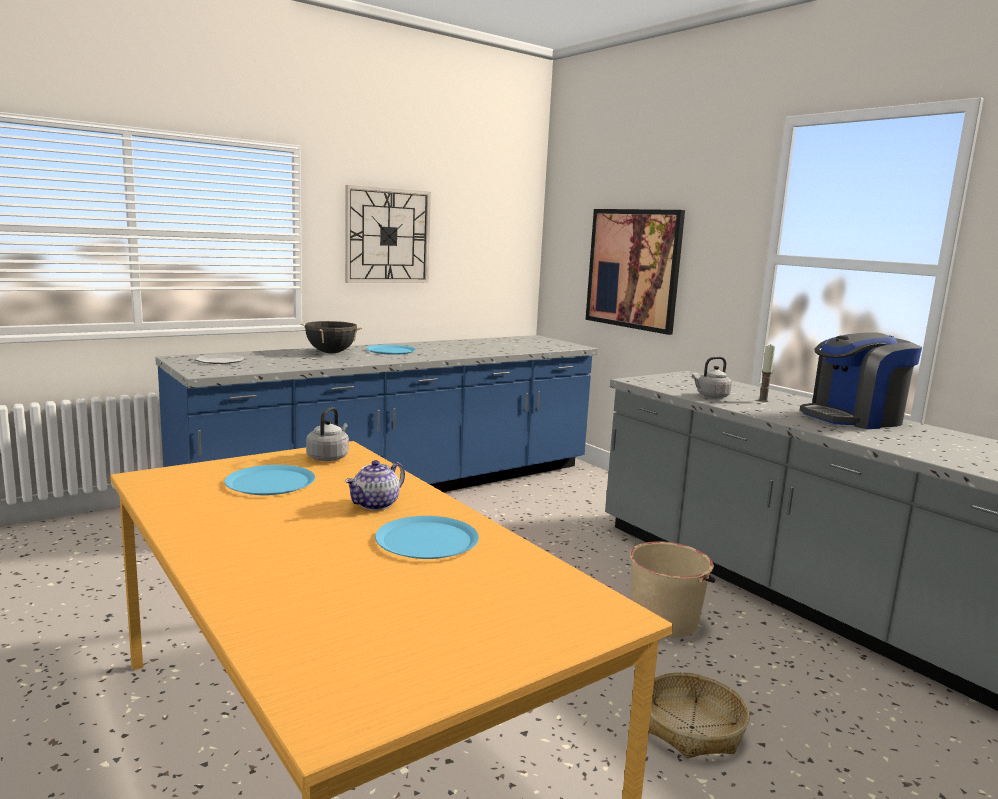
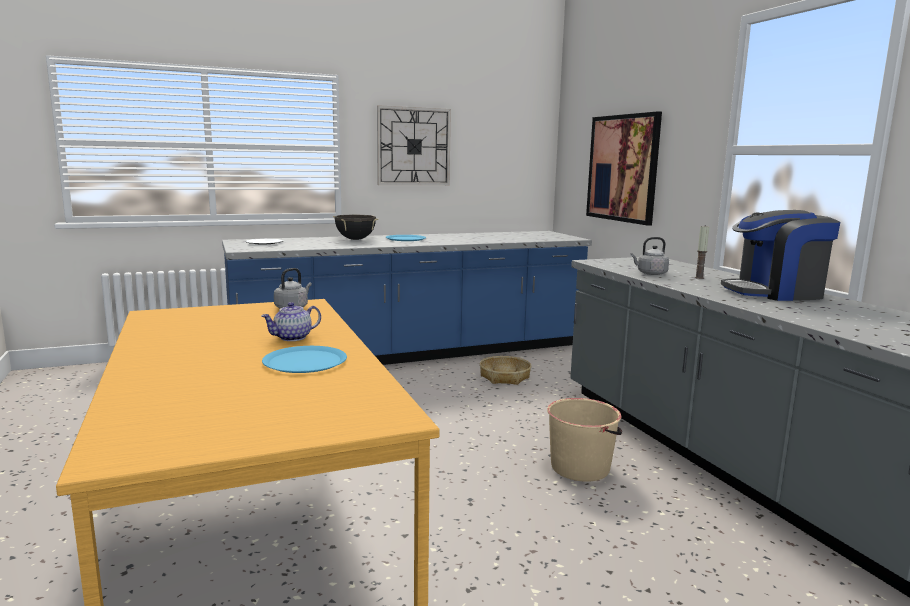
camera: 15 degrees right, 0 degrees up
blue plate [224,465,315,495] -> none
basket [649,672,750,758] -> basket moved to [480,356,531,385]

